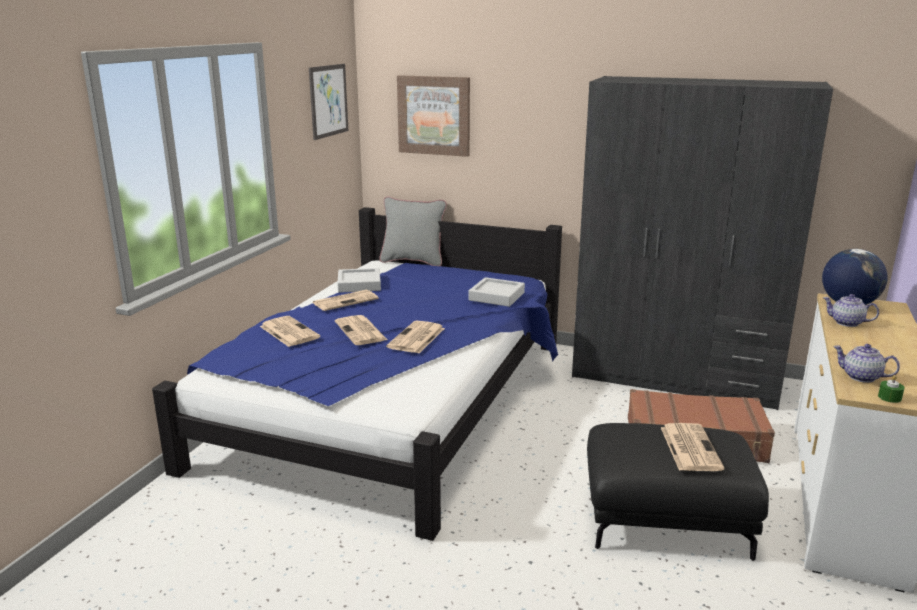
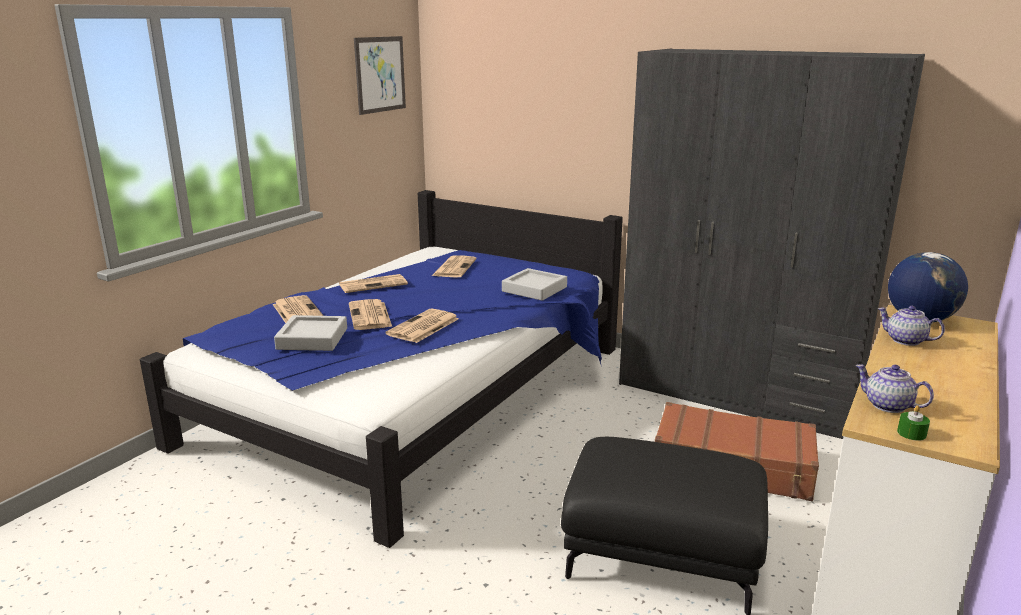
camera: 10 degrees right, 0 degrees up
grey tray [337,268,381,293] -> grey tray moved to [274,315,347,351]
grey pillow [380,197,447,266] -> none
picture [397,75,470,157] -> none
newspaper [661,423,724,471] -> newspaper moved to [432,255,477,278]

